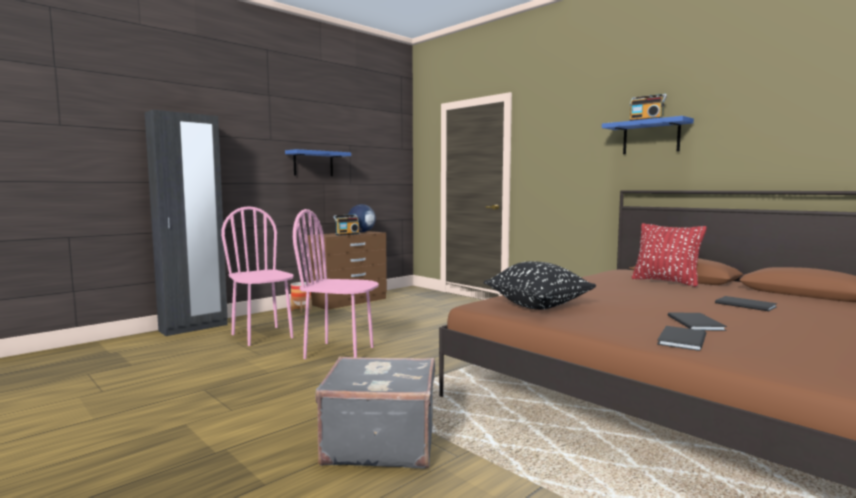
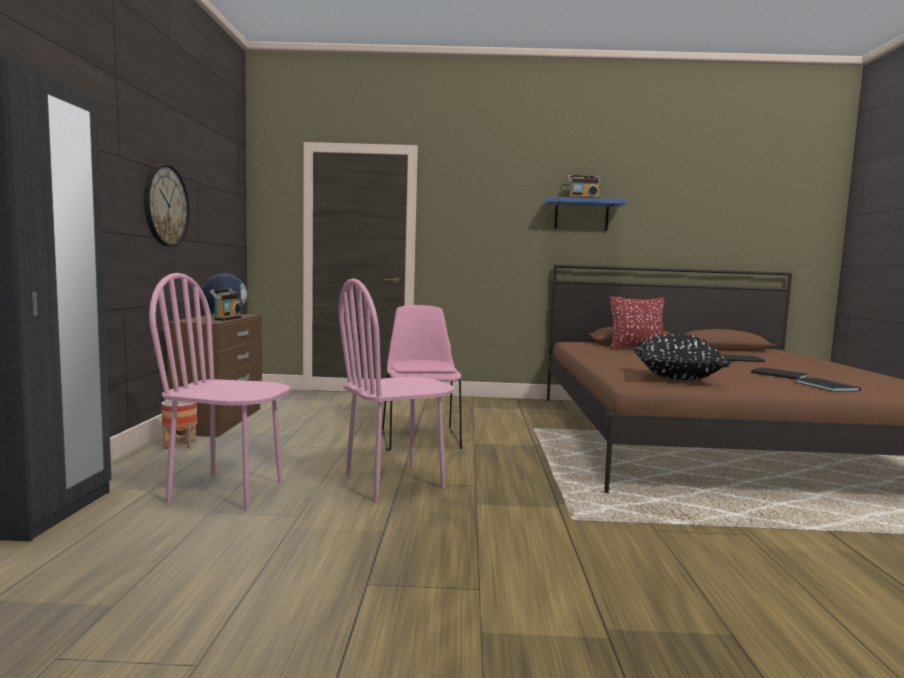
camera: 45 degrees left, 0 degrees up
blue shelf [285,149,351,176] -> wall clock [144,164,190,247]
grey suitcase [315,357,435,469] -> none
none -> pink chair [382,305,462,451]

